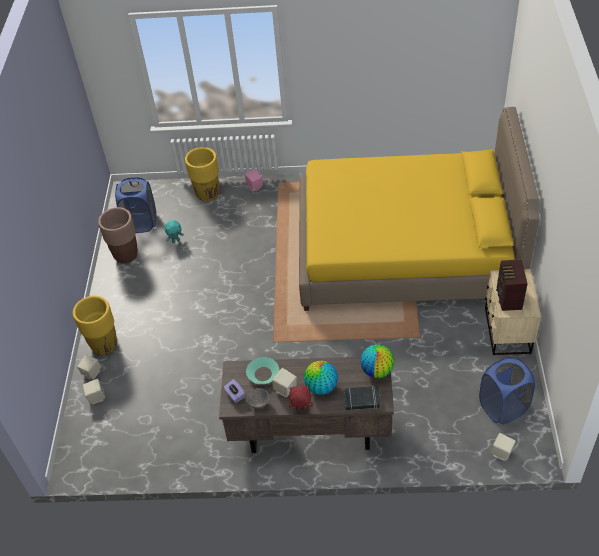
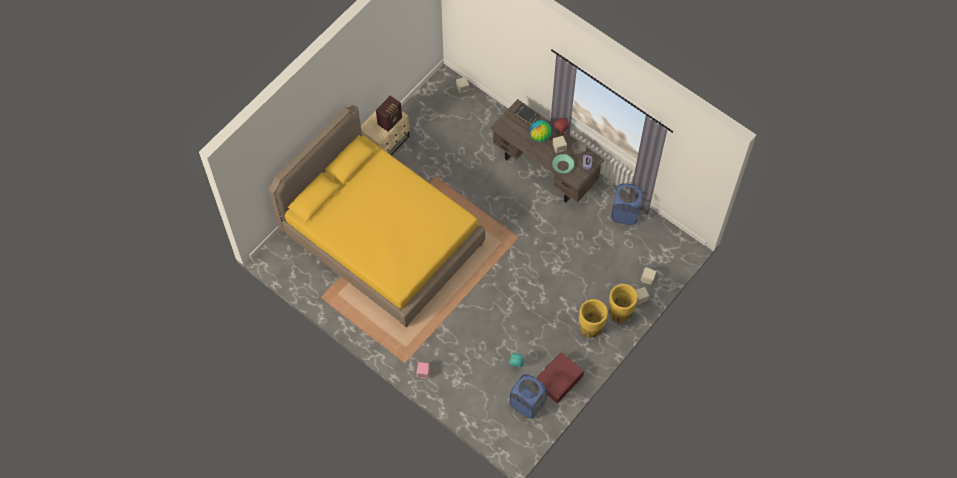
camera: 145 degrees left, 15 degrees up
brown planter [98,207,138,264] -> red suitcase [536,352,584,403]
yellow planter [185,147,219,202] -> yellow planter moved to [579,299,608,338]
globe [360,344,394,378] -> none
blue laundry basket [479,357,535,424] -> blue laundry basket moved to [611,183,643,225]

